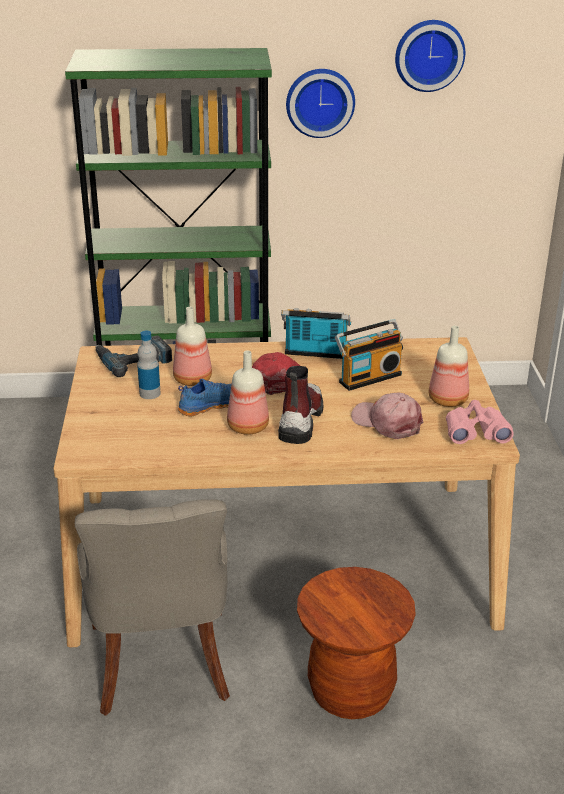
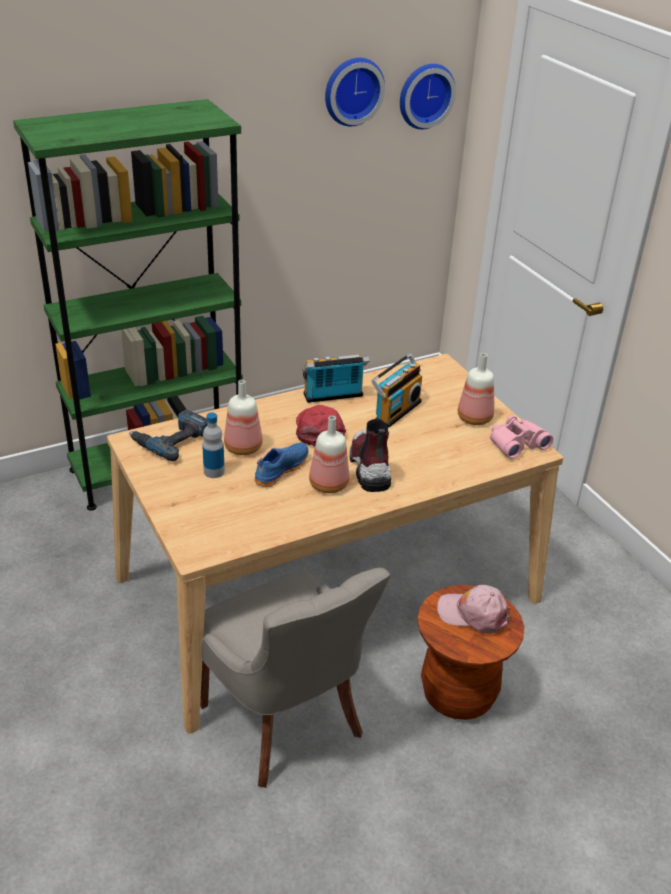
camera: 25 degrees left, 5 degrees up
wall clock [286,69,355,138] -> wall clock moved to [400,64,456,129]
pink cap [351,392,423,439] -> pink cap moved to [437,585,510,634]

